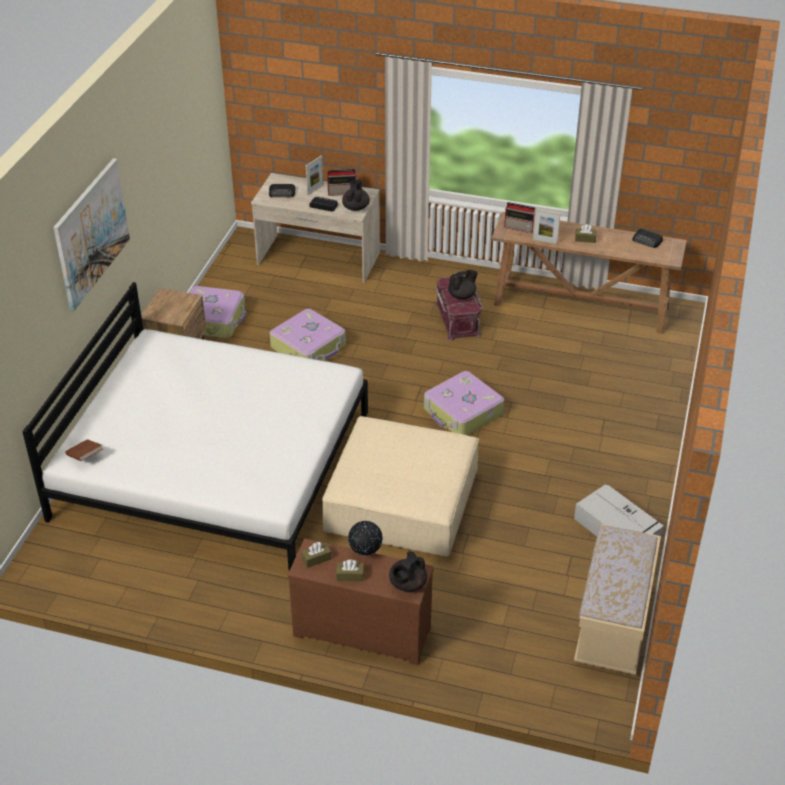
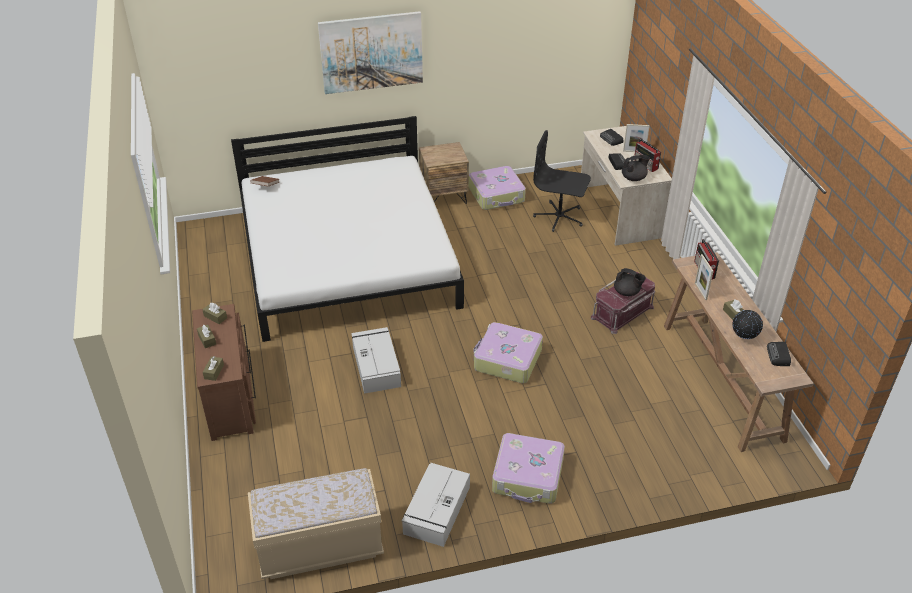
camera: 60 degrees right, 0 degrees up
suitcase [270,309,346,361] -> suitcase moved to [492,433,565,504]
beige ottoman [322,416,479,557] -> grey storage box [351,327,401,394]
globe [348,521,383,556] -> globe moved to [733,310,763,339]
black teapot [389,551,427,592] -> brown tissue box [203,356,224,381]
none -> black office chair [533,130,591,232]

